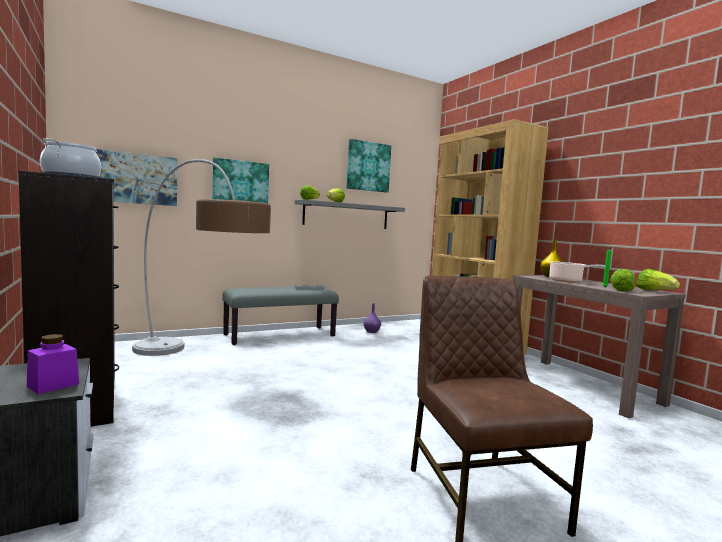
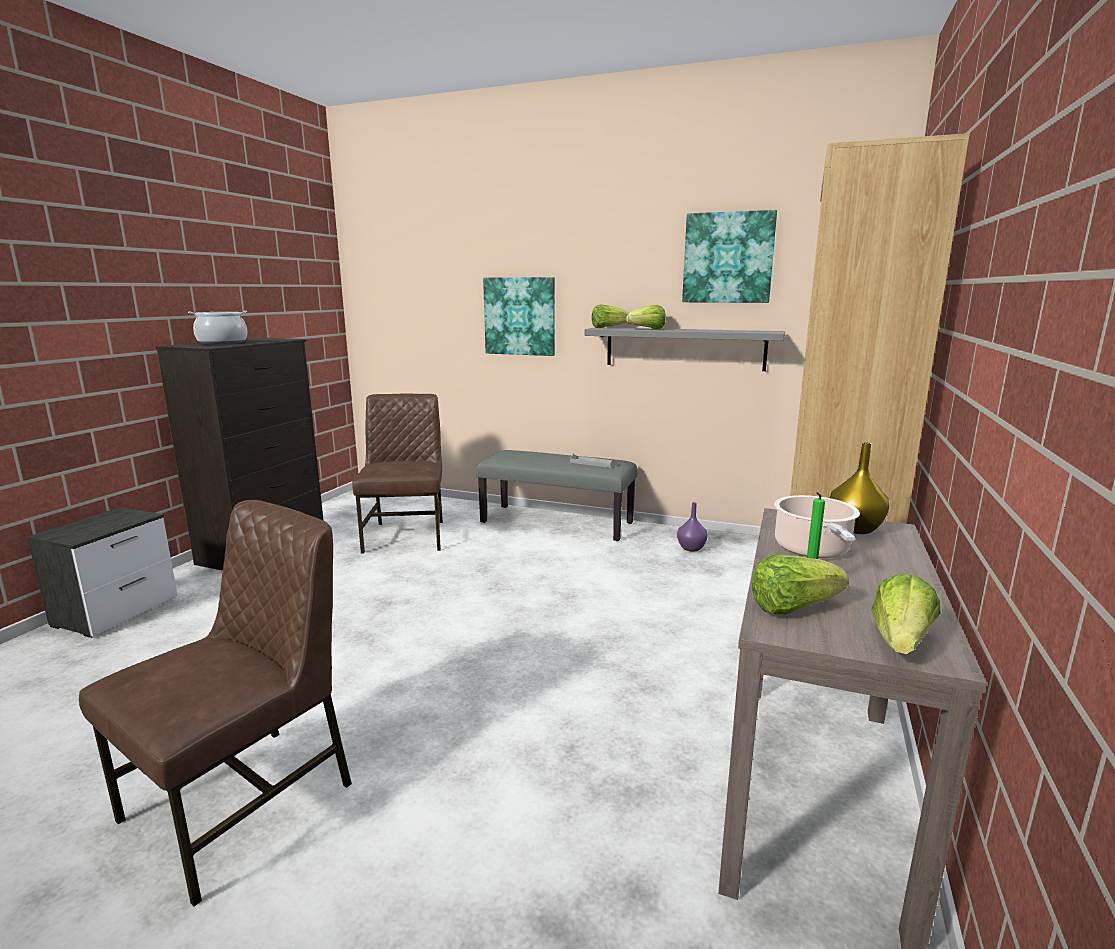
camera: 50 degrees right, 10 degrees up
purple jar [27,334,79,394] -> none
picture [96,149,177,206] -> none
floor lamp [132,159,271,356] -> brown chair [352,394,443,554]

